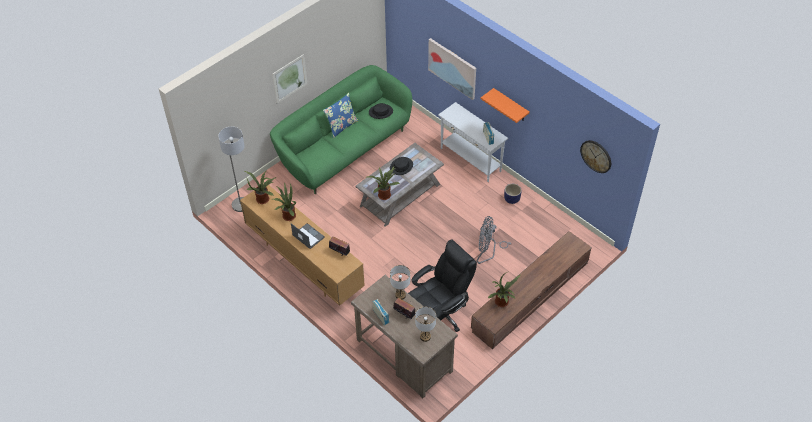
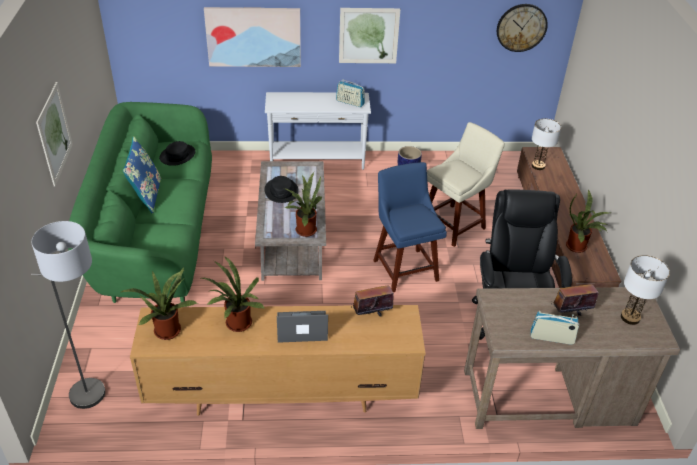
camera: 50 degrees left, 10 degrees down
table lamp [390,265,410,300] -> table lamp moved to [532,119,561,170]
grey fan [477,216,511,264] -> beige stool [427,122,505,247]
orange shelf [481,88,530,123] -> picture [339,8,401,63]
none -> blue stool [373,162,447,292]

